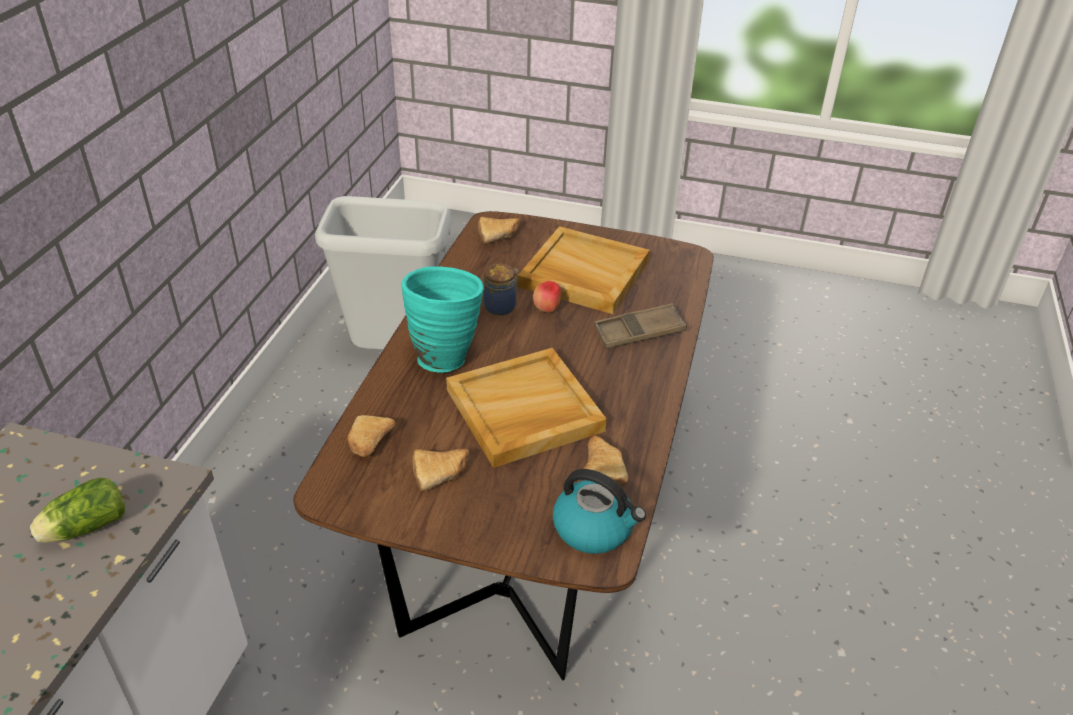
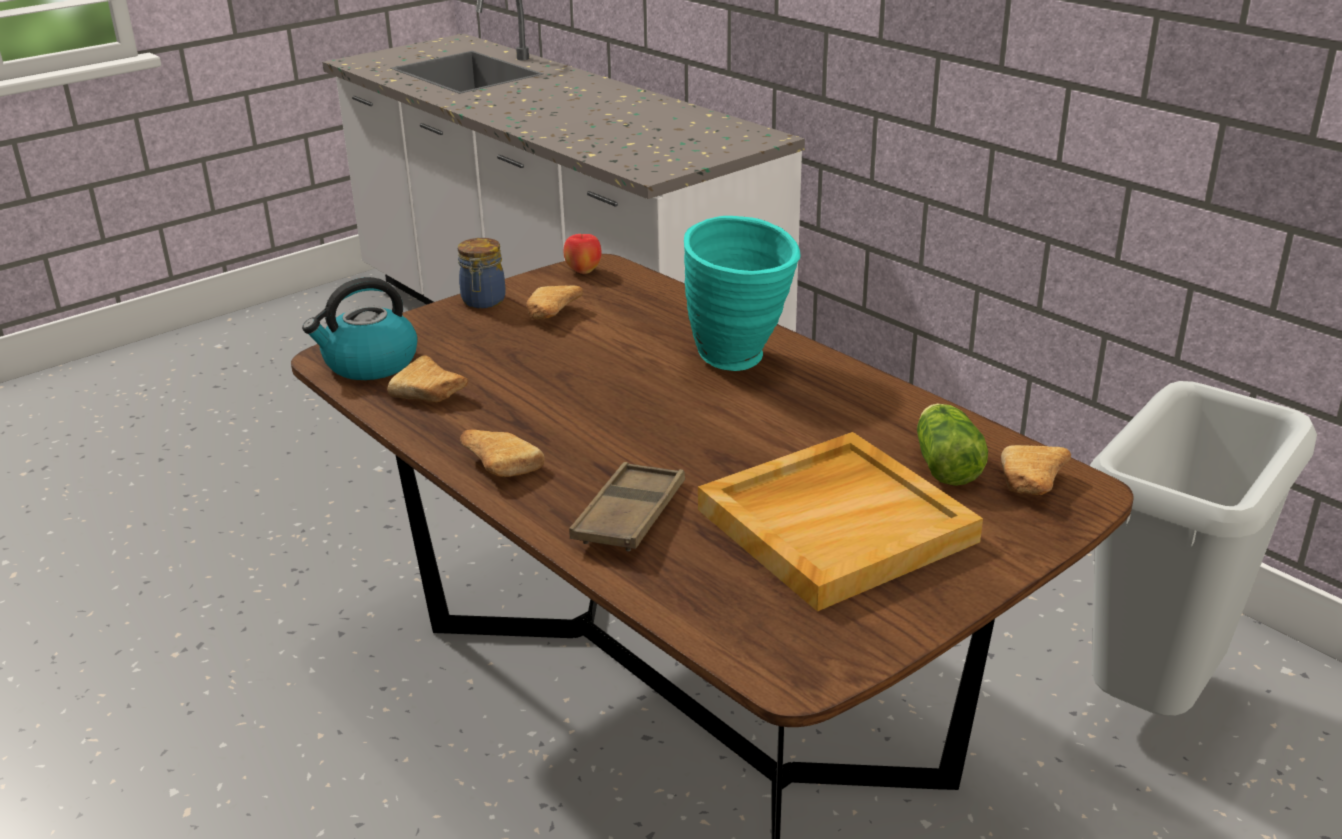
camera: 125 degrees right, 10 degrees down
lettuce [30,478,125,543] -> lettuce moved to [917,404,988,486]
bread [347,415,396,457] -> bread moved to [460,429,545,477]
beige tray [446,348,607,468] -> none
jar [484,264,519,315] -> jar moved to [458,238,506,308]
apple [533,281,562,313] -> apple moved to [564,234,602,274]

